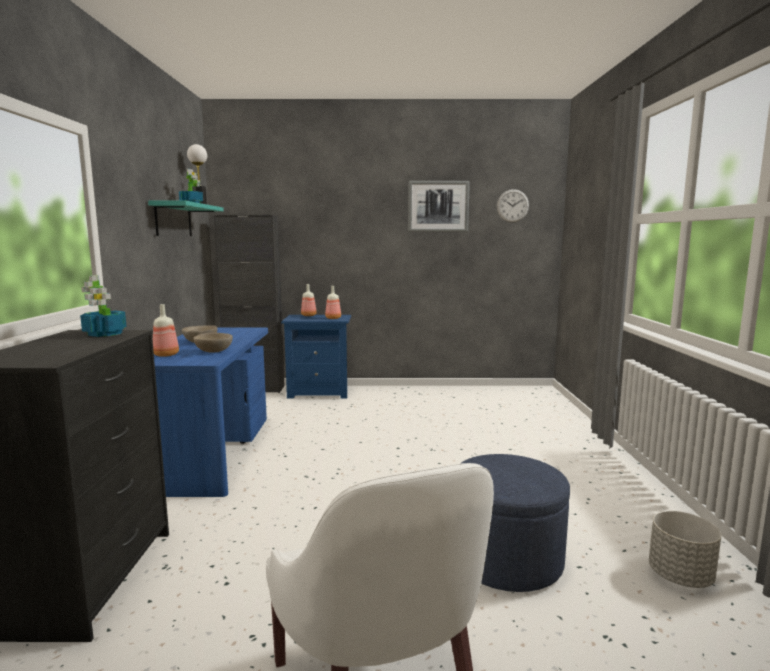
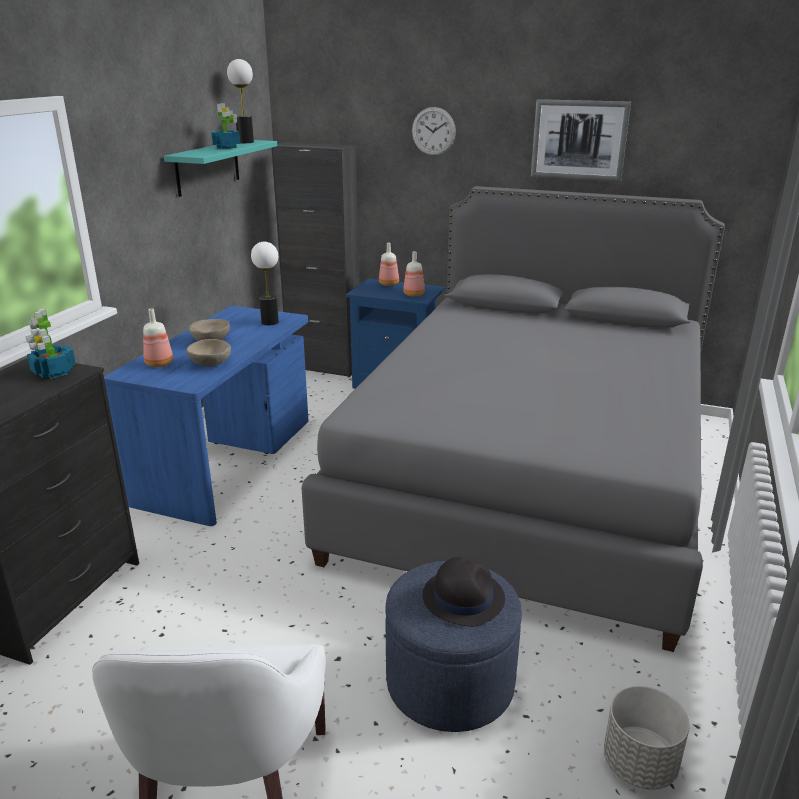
camera: 20 degrees right, 15 degrees up
wall clock [497,189,529,223] -> wall clock moved to [412,107,456,156]
none -> table lamp [251,242,279,325]
none -> grey bed [301,186,725,652]
none -> black hat [423,557,505,627]

